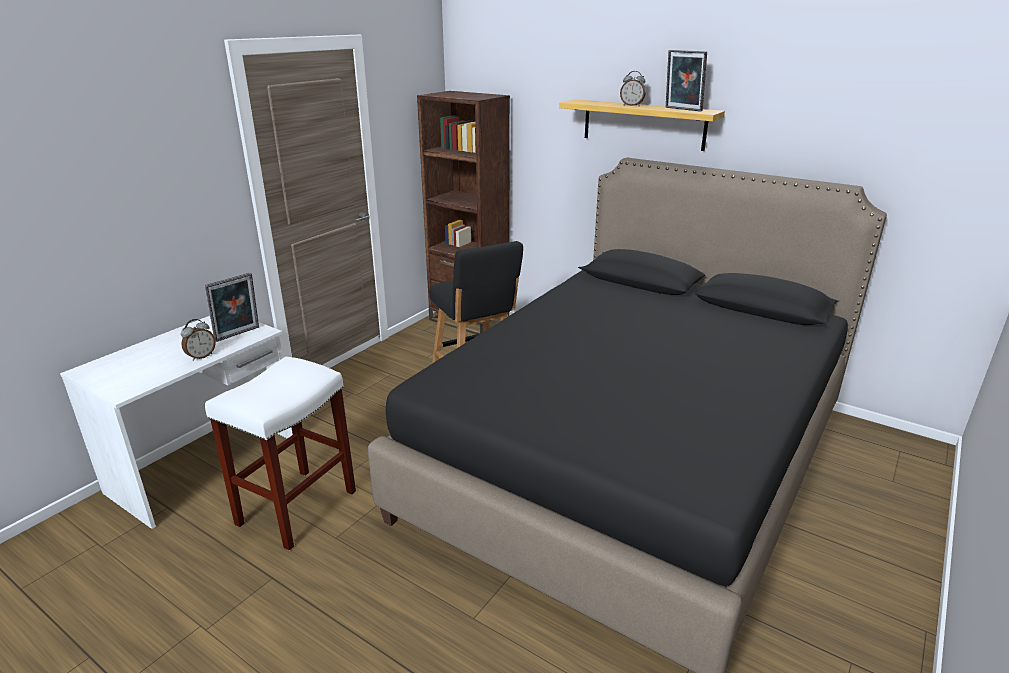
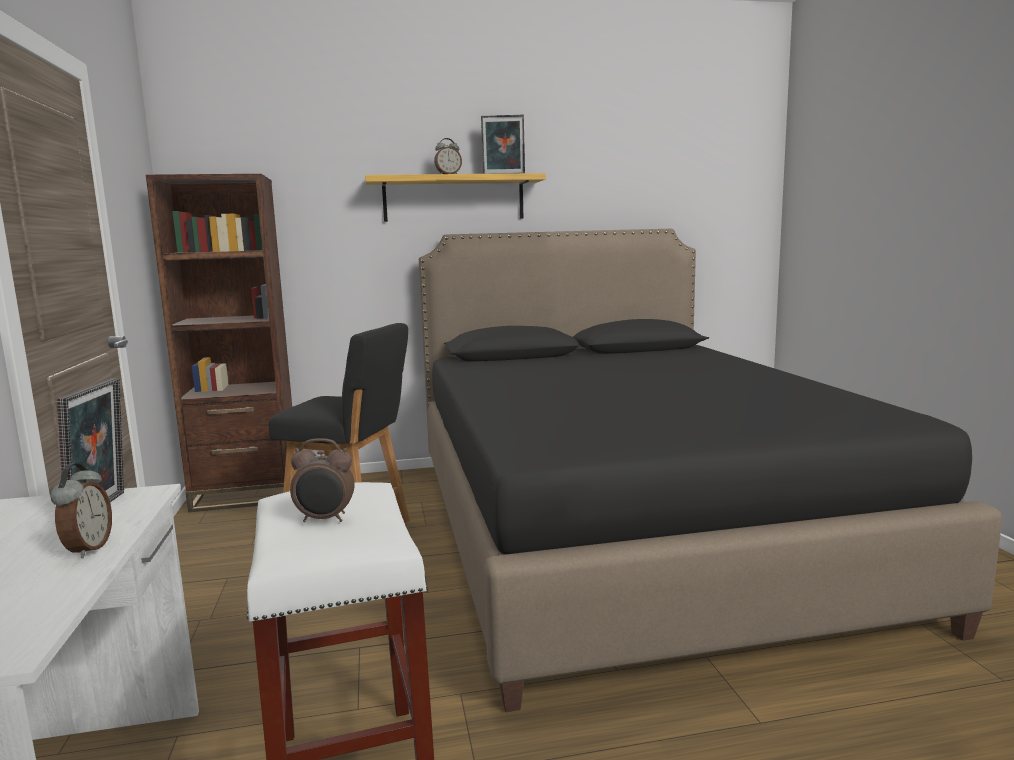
camera: 45 degrees left, 15 degrees down
none -> alarm clock [290,438,355,522]

